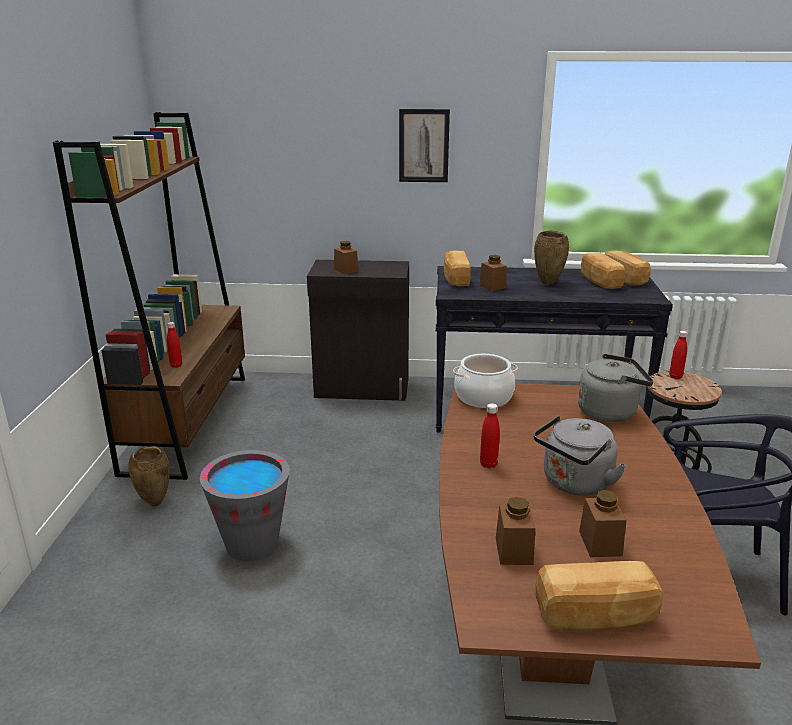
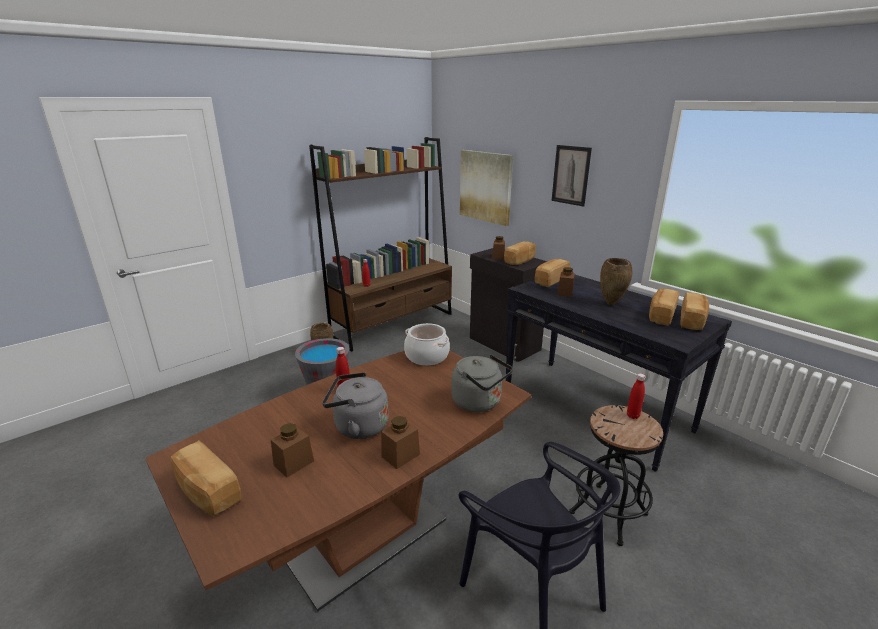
camera: 45 degrees right, 0 degrees up
brown jar [496,497,535,565] -> brown jar moved to [381,416,420,469]
none -> picture [460,150,513,226]
none -> bread [504,241,536,265]

